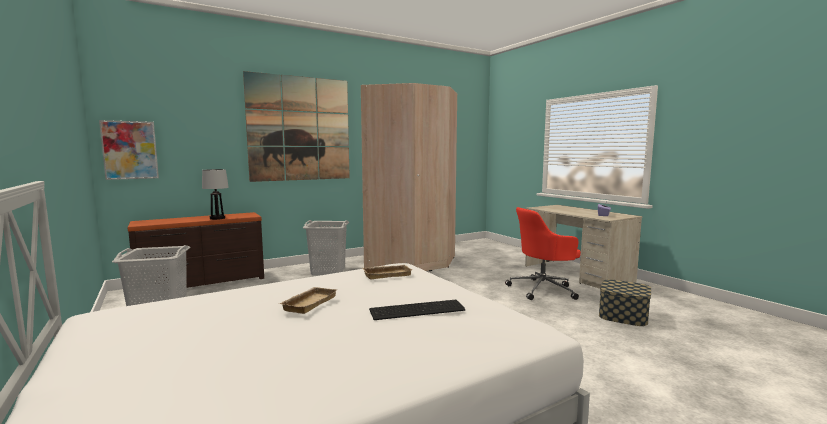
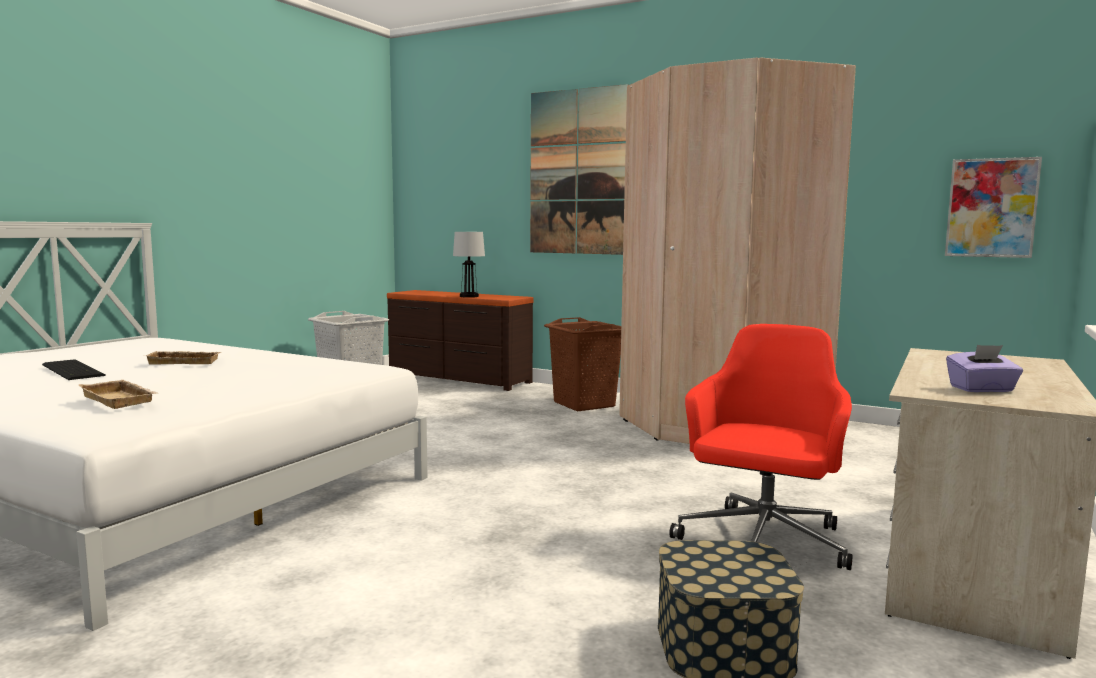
camera: 60 degrees right, 0 degrees up
picture [99,120,159,180] -> picture moved to [945,157,1042,258]
grey laundry basket [303,220,349,275] -> brown laundry basket [544,317,621,411]
beige tray [362,265,412,279] -> beige tray moved to [79,380,157,409]
keyboard [369,300,465,320] -> keyboard moved to [42,359,106,380]
red office chair [505,207,581,300] -> red office chair turned 75 degrees clockwise [669,324,853,570]

